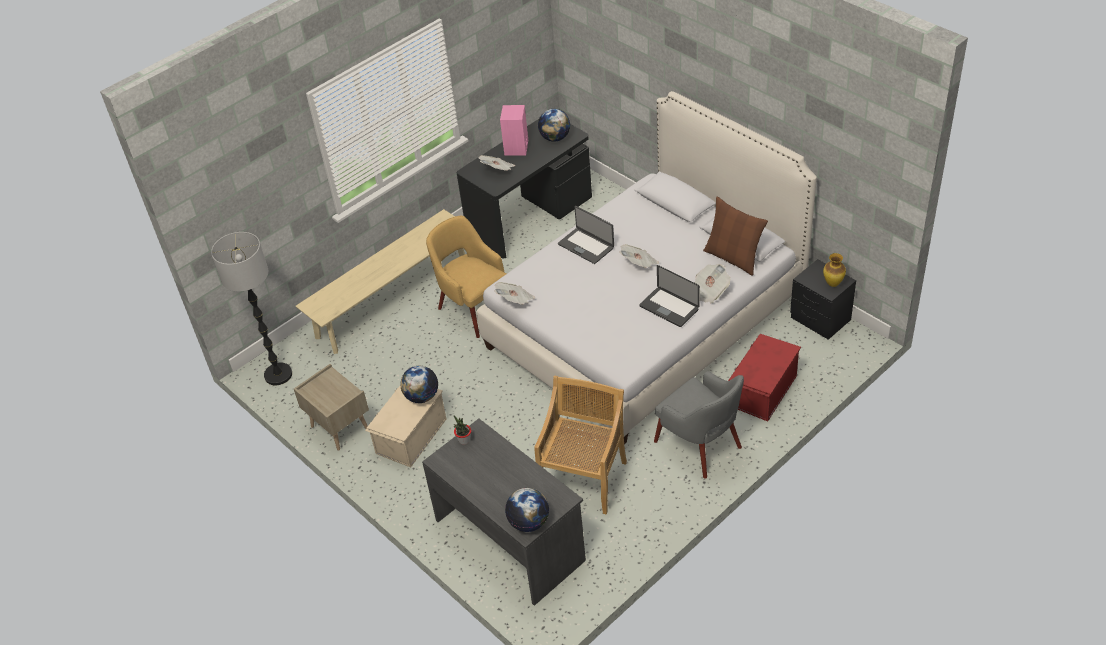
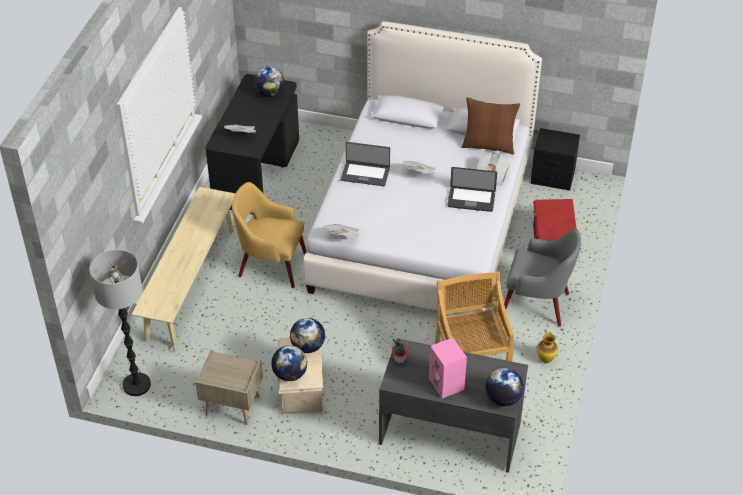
camera: 35 degrees left, 0 degrees up
pink speaker [500,105,528,156] -> pink speaker moved to [429,338,467,398]
vase [823,253,846,287] -> vase moved to [537,333,558,363]
none -> globe [271,345,308,381]

